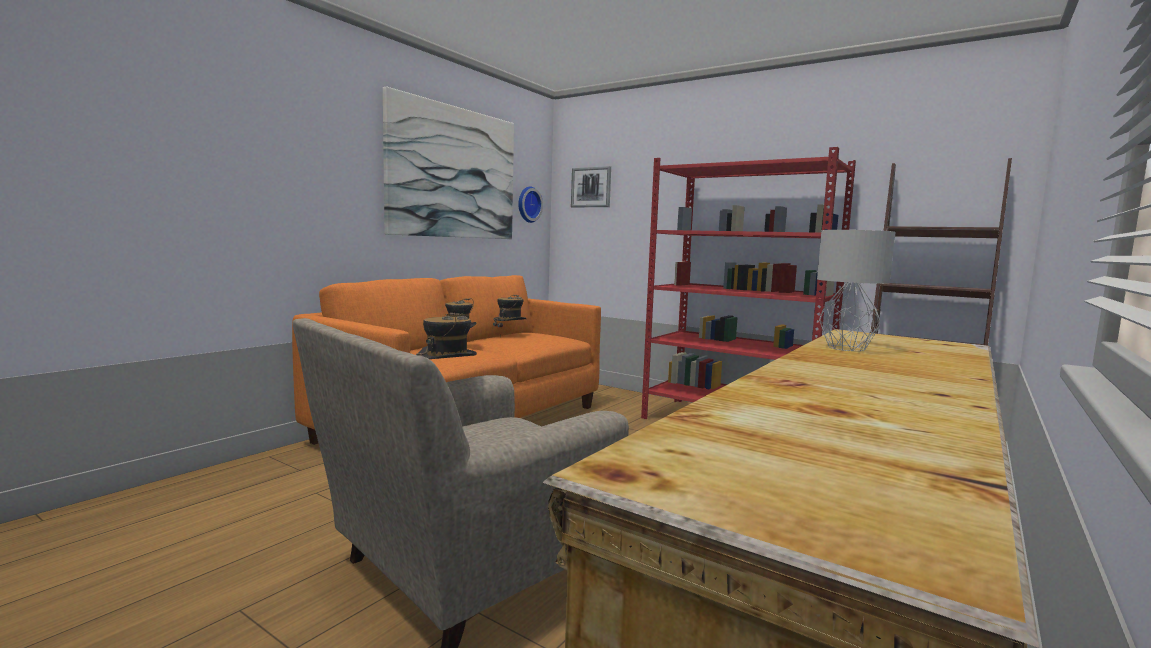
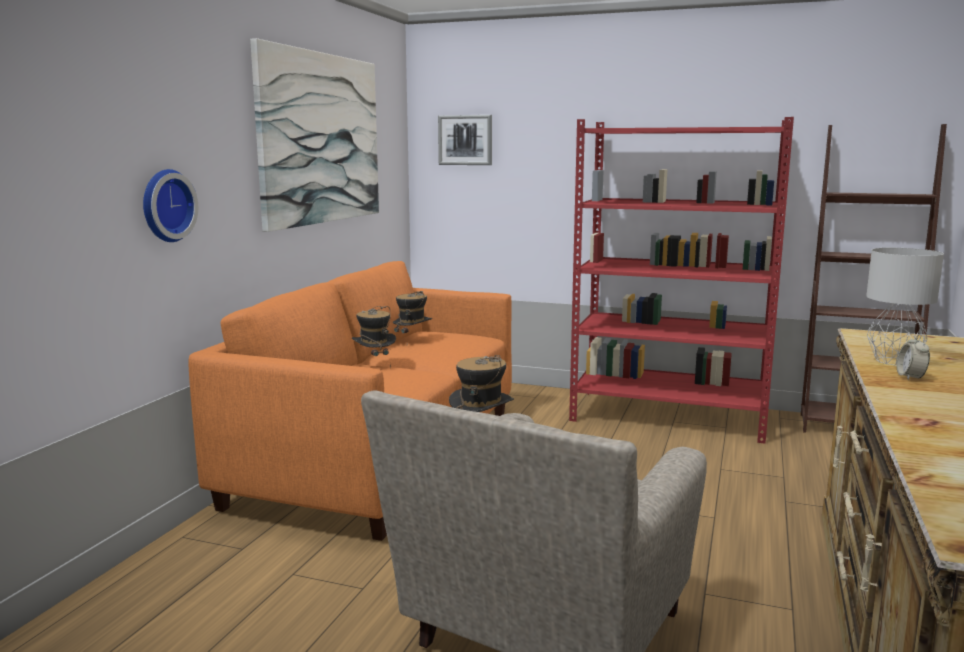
camera: 15 degrees left, 5 degrees up
wall clock [518,186,543,223] -> wall clock moved to [143,169,198,242]
none -> alarm clock [896,334,930,380]

